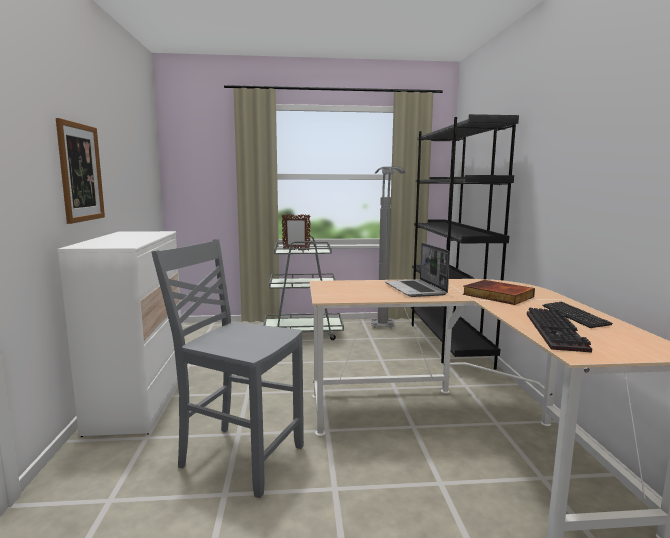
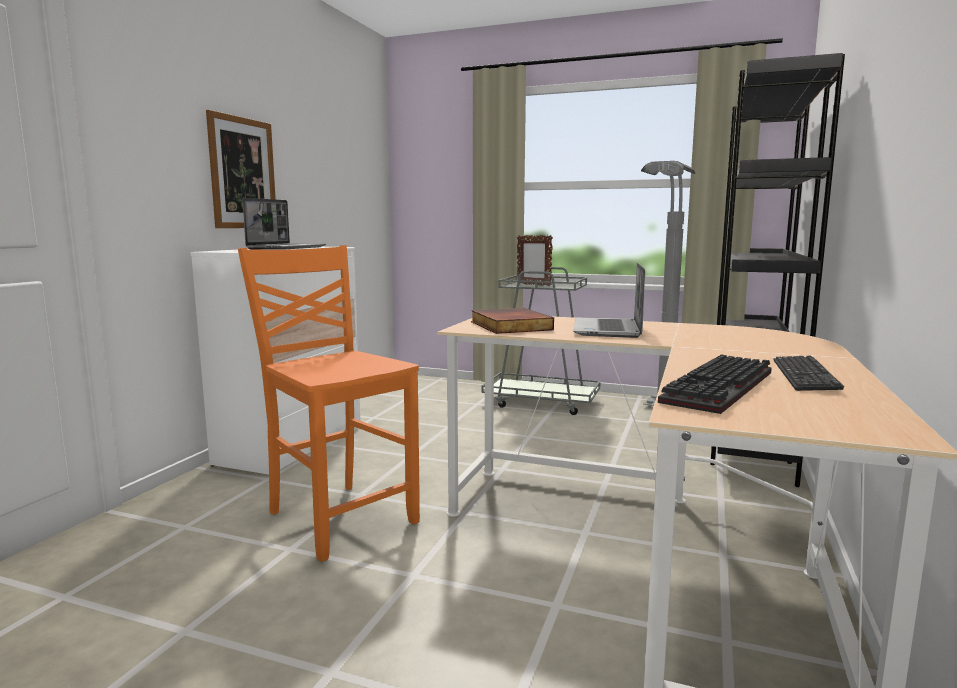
camera: 25 degrees right, 0 degrees up
grey chair [151,239,304,498] -> orange chair [238,245,420,562]
book [463,280,535,305] -> book moved to [471,308,554,334]
none -> laptop [242,198,326,250]

